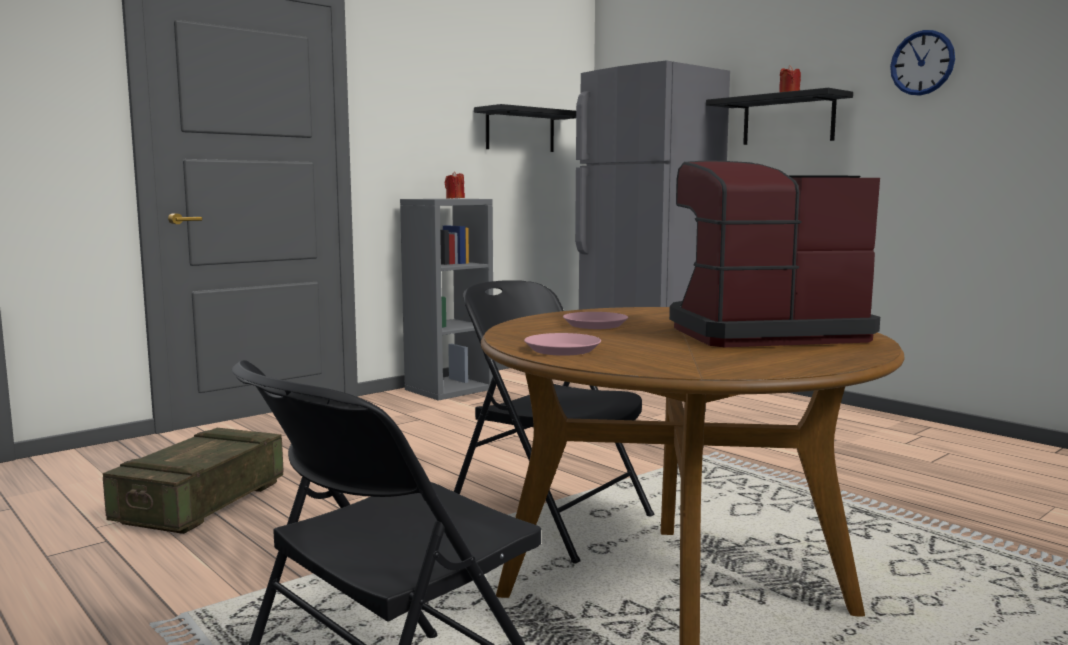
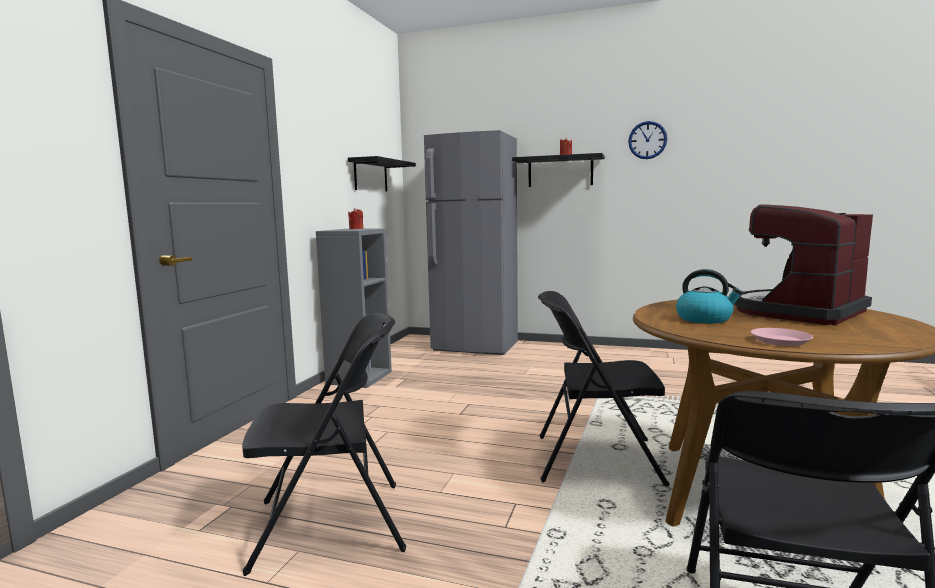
camera: 30 degrees left, 0 degrees up
crate [103,428,284,534] -> black chair [242,313,406,576]
pink plate [563,312,628,329] -> kettle [676,269,743,323]

